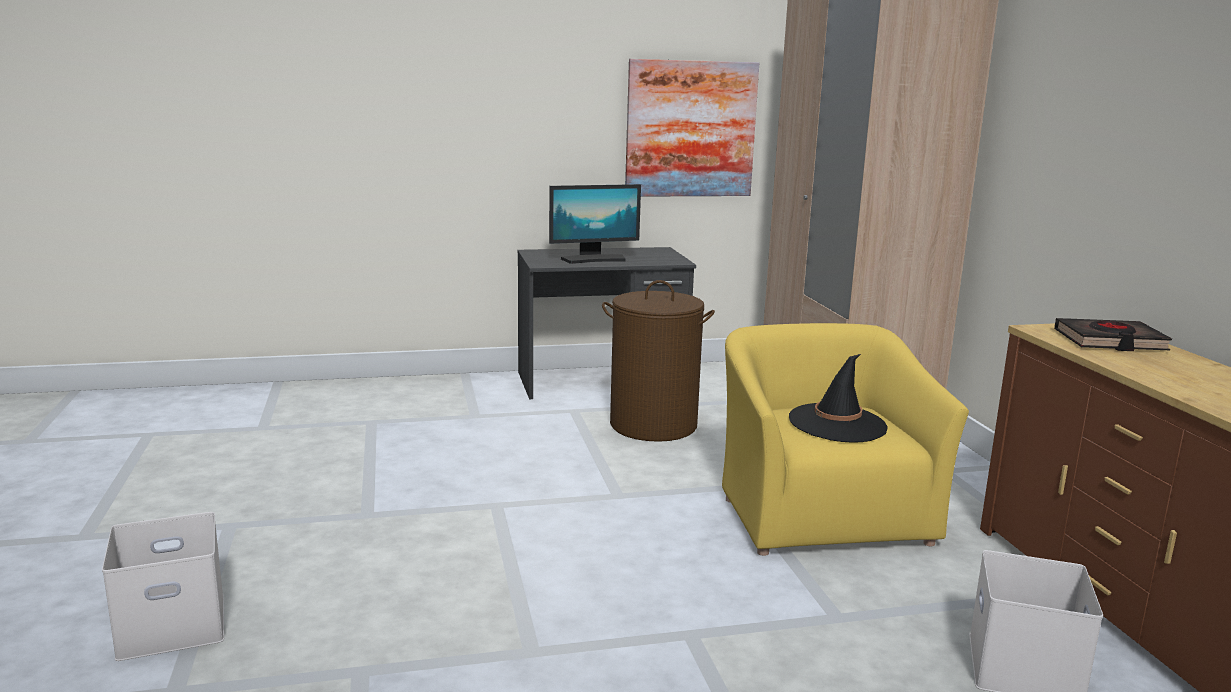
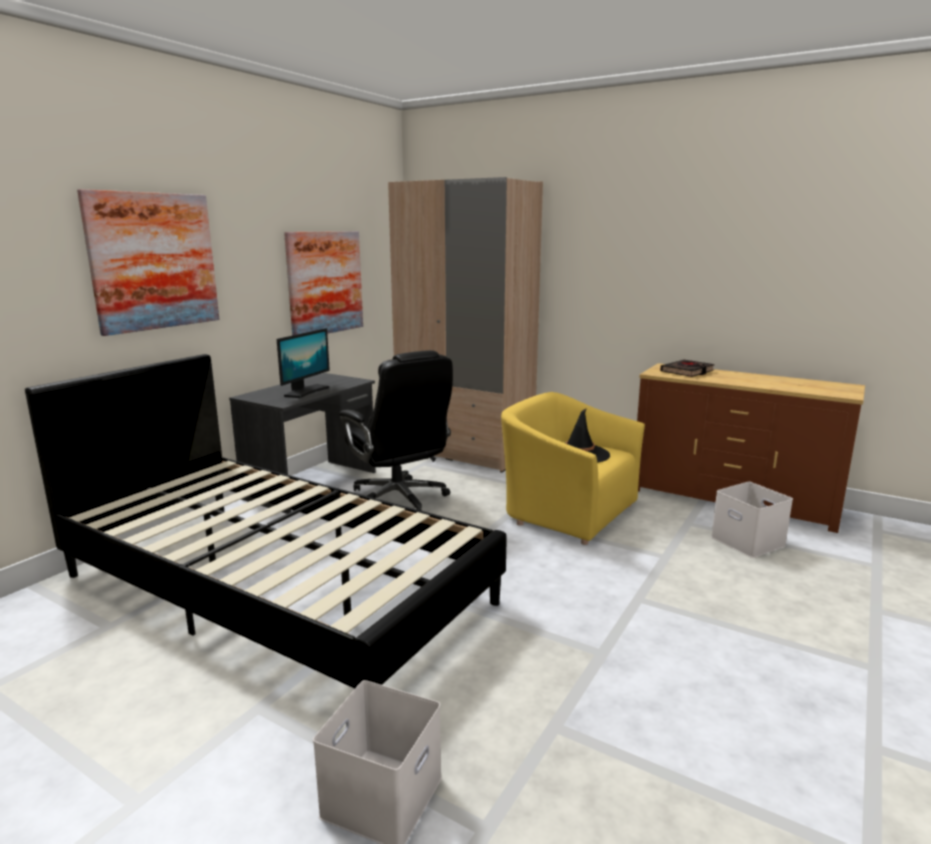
camera: 45 degrees left, 0 degrees up
brown laundry basket [602,280,715,442] -> black office chair [339,350,453,511]
none -> black bed [25,354,507,689]
none -> picture [77,189,219,336]

